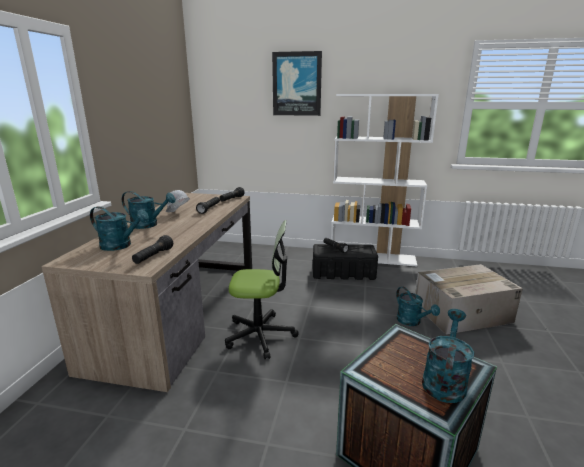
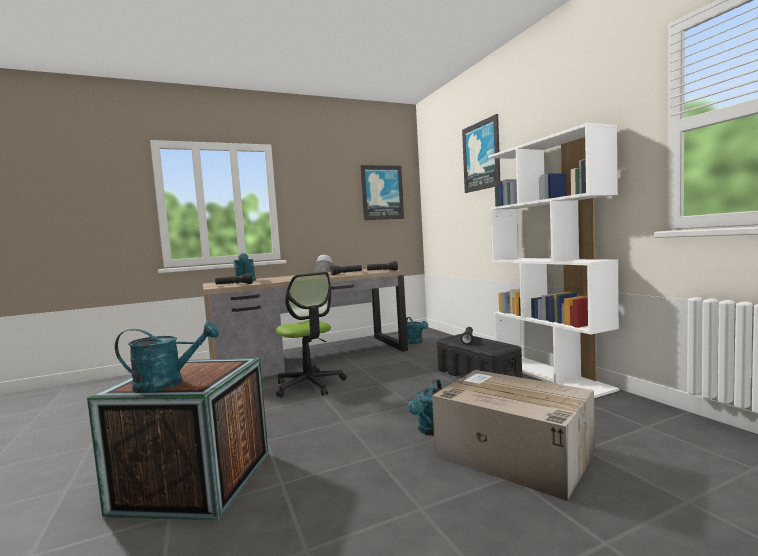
camera: 55 degrees right, 15 degrees down
turquoise watering can [122,191,176,229] -> turquoise watering can moved to [406,317,428,344]
none -> picture [360,165,404,220]

